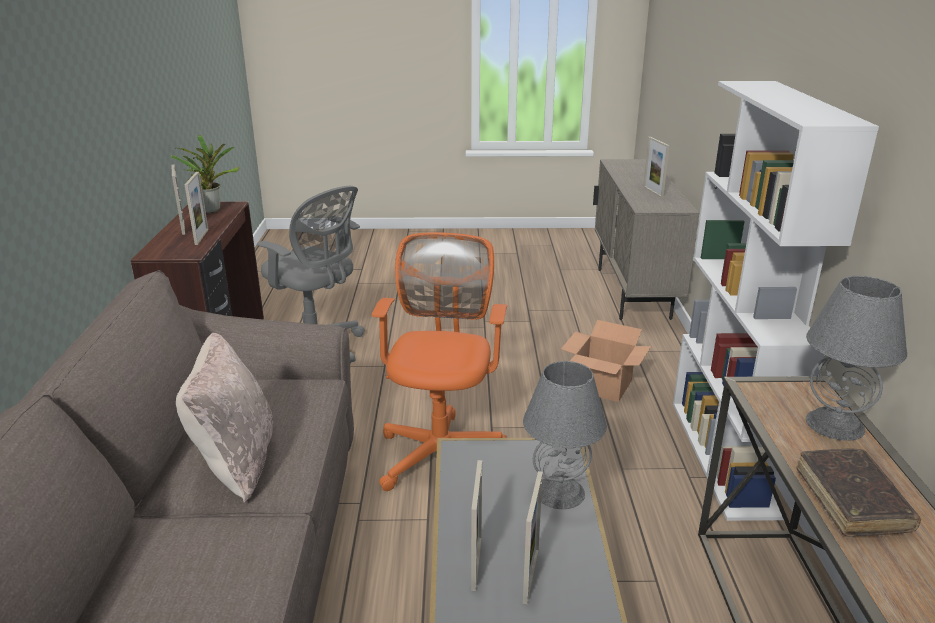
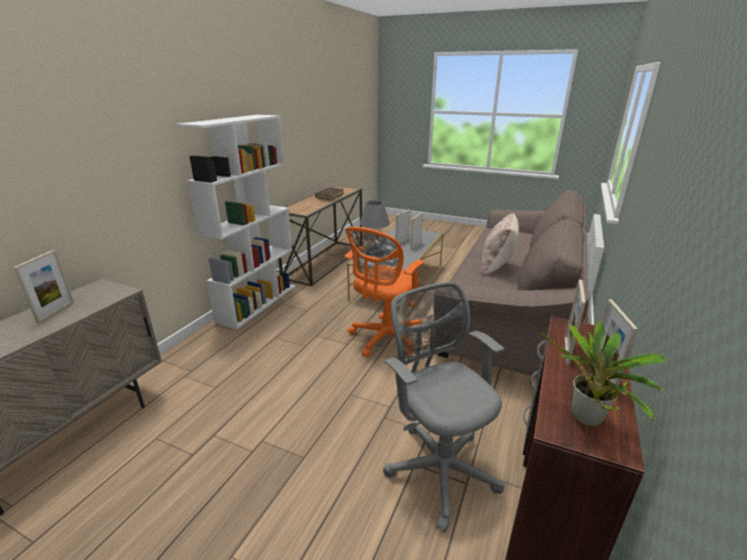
camera: 155 degrees left, 0 degrees up
cardboard box [561,320,651,402] -> none
grey table lamp [806,276,907,441] -> none

